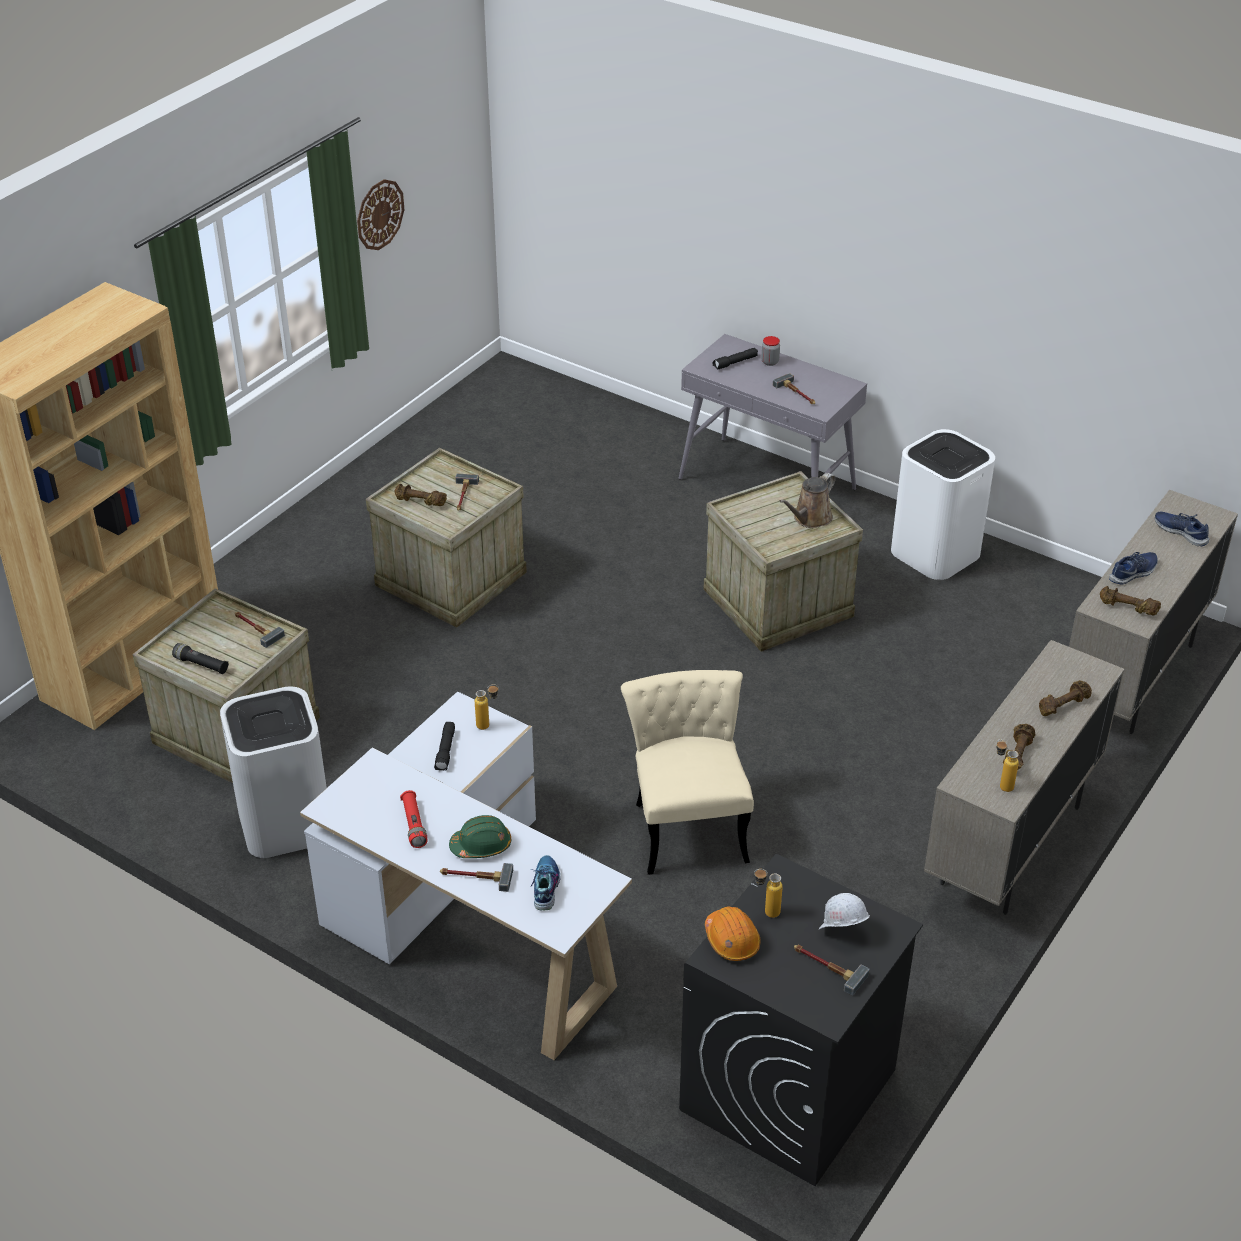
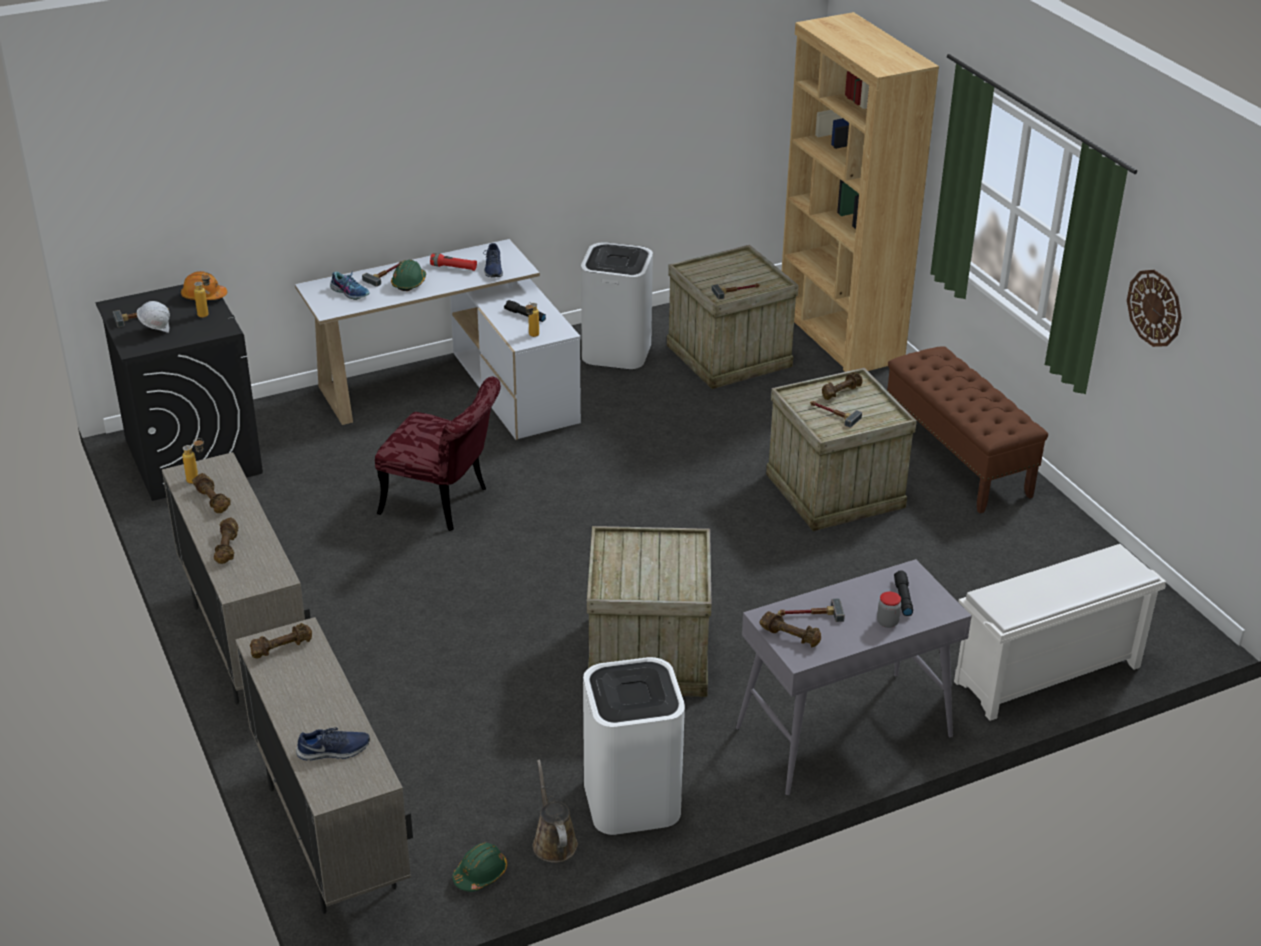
camera: 120 degrees right, 5 degrees down
black flashlight [172,643,229,674] -> none
beige chair [621,670,754,875] -> red chair [375,376,501,531]
brown watering can [779,473,836,528] -> brown watering can moved to [533,759,578,863]
blue shoe [1109,552,1158,584] -> blue shoe moved to [483,243,503,277]
none -> green hard hat [452,843,507,892]
none -> brown dumbbell [759,611,821,647]
none -> brown bench [887,346,1048,513]
none -> white shoe rack [954,544,1166,721]

